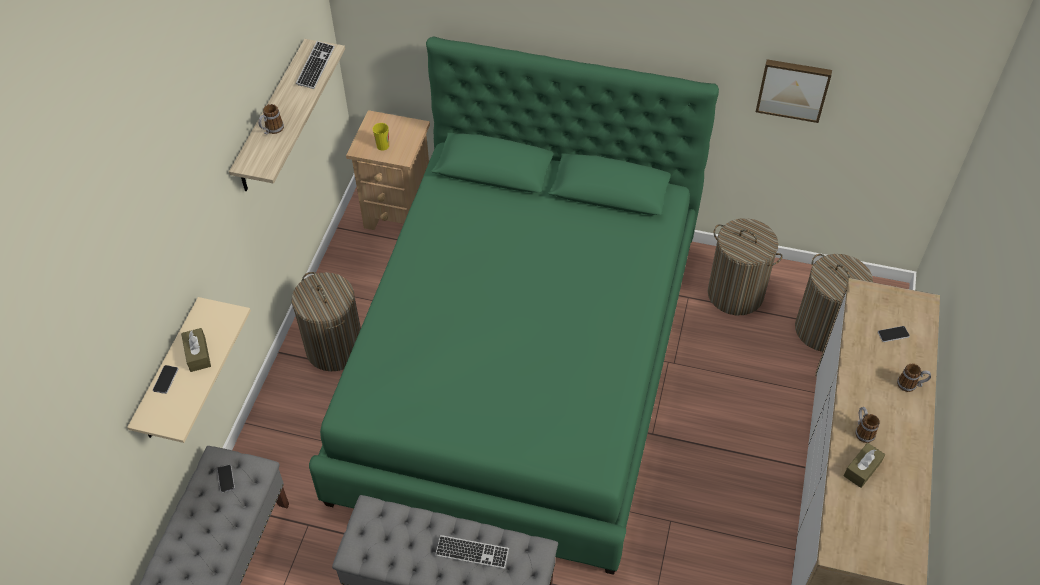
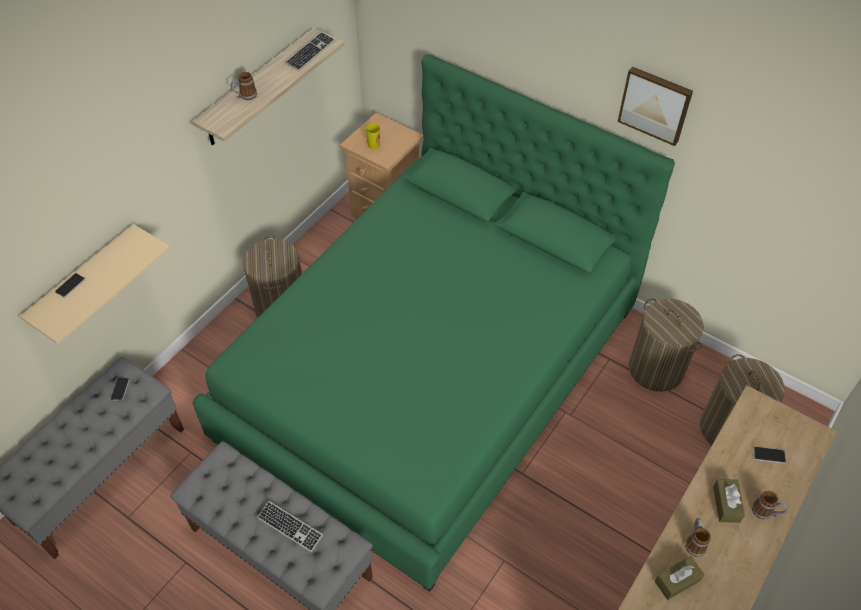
camera: 20 degrees right, 0 degrees up
brown tissue box [181,328,211,372] -> brown tissue box moved to [713,479,745,523]
picture [756,59,832,123] -> picture moved to [618,66,693,146]

